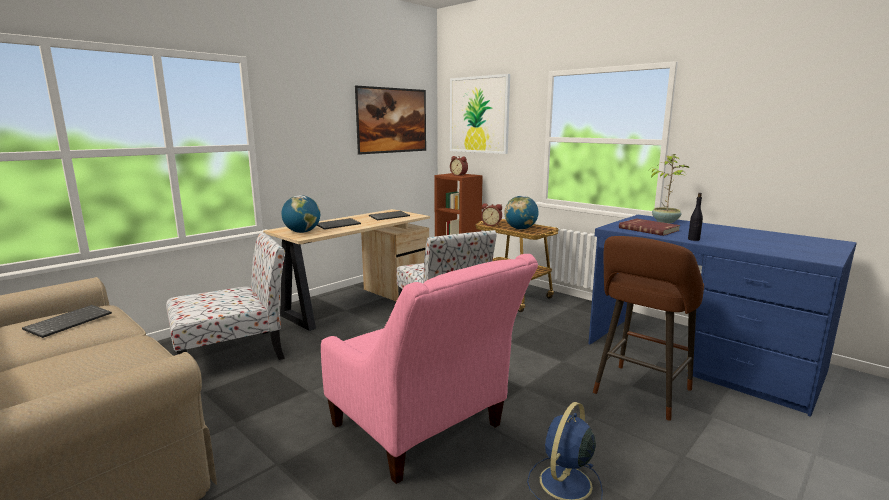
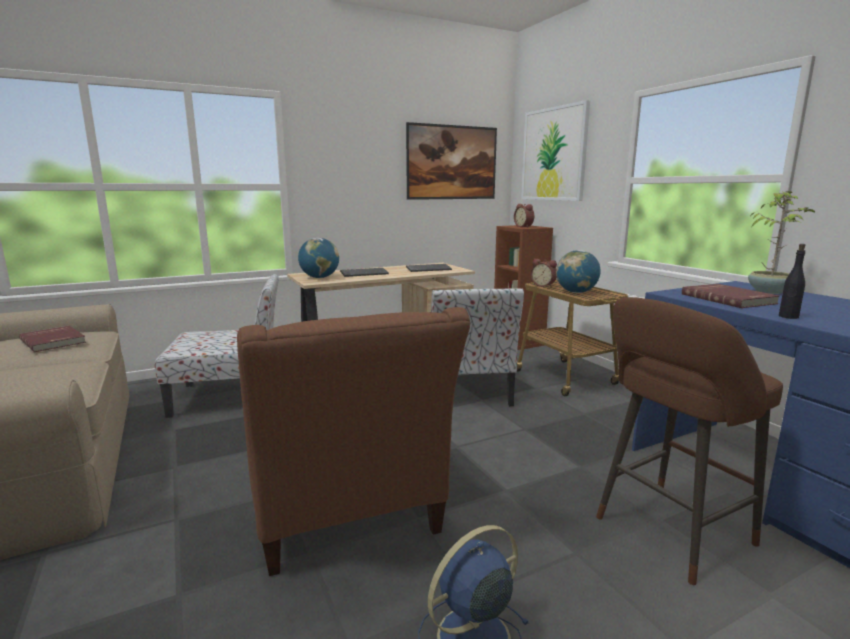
camera: 20 degrees right, 0 degrees up
keyboard [22,305,112,338] -> red book [19,326,86,352]
pink armchair [321,254,538,484] -> brown armchair [237,307,470,576]

